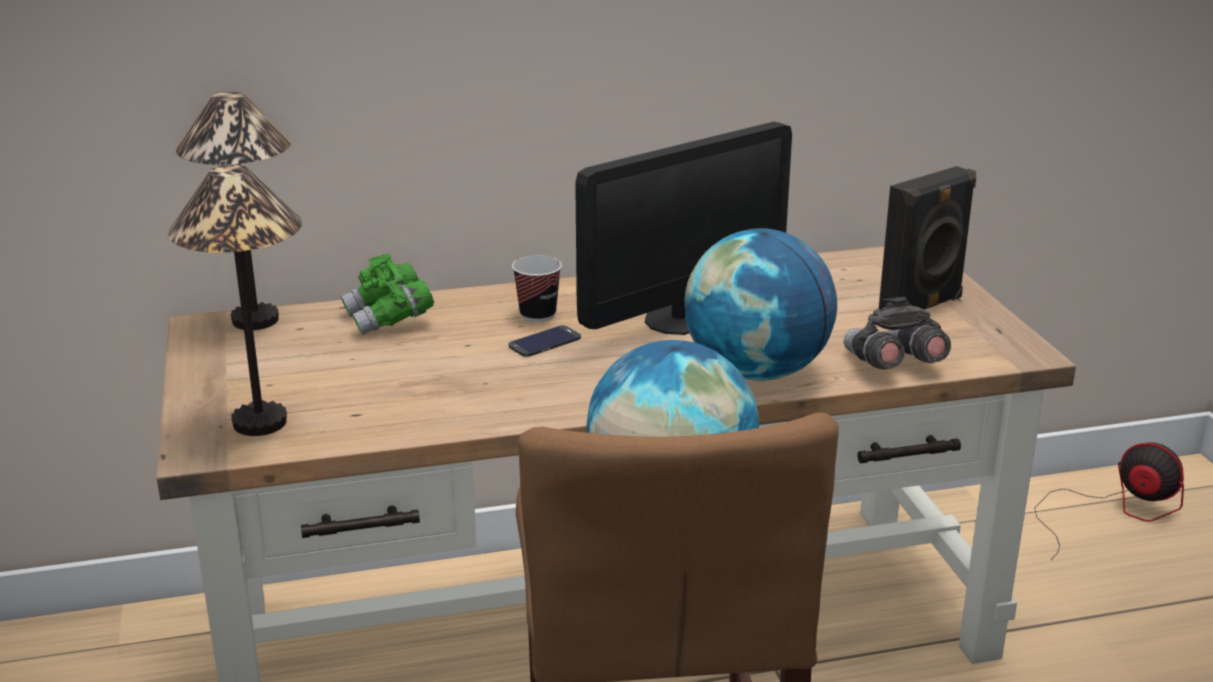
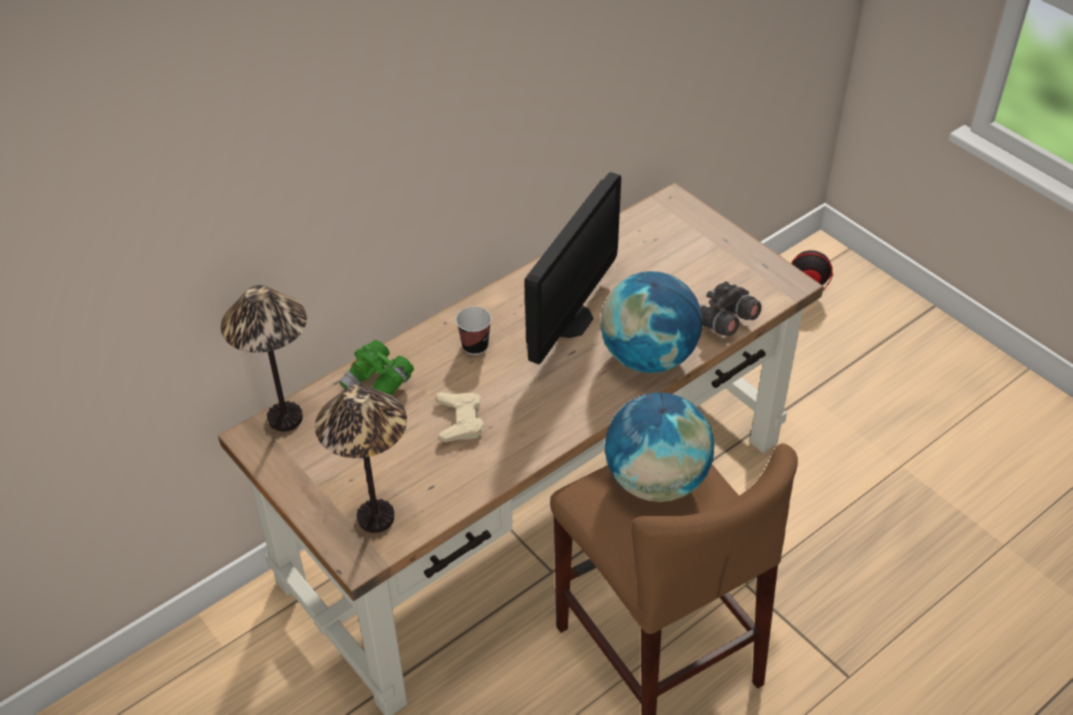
camera: 25 degrees left, 20 degrees up
phone [509,325,581,357] -> none
black speaker [879,166,976,310] -> none
none -> beige game controller [436,392,484,442]

